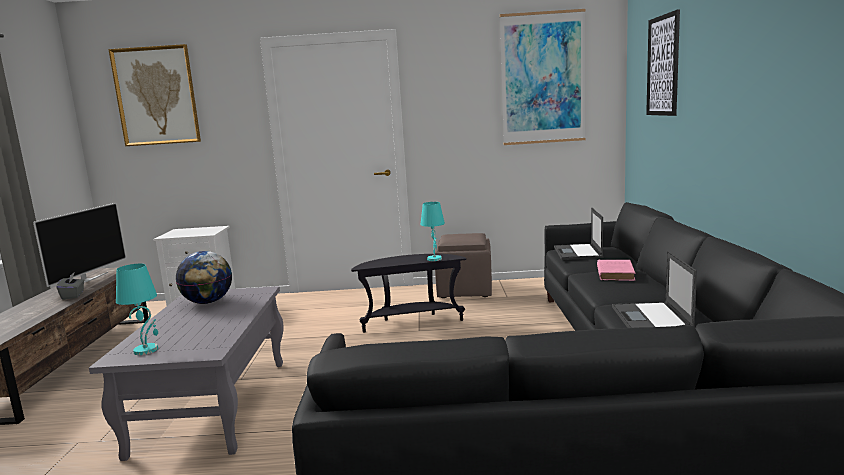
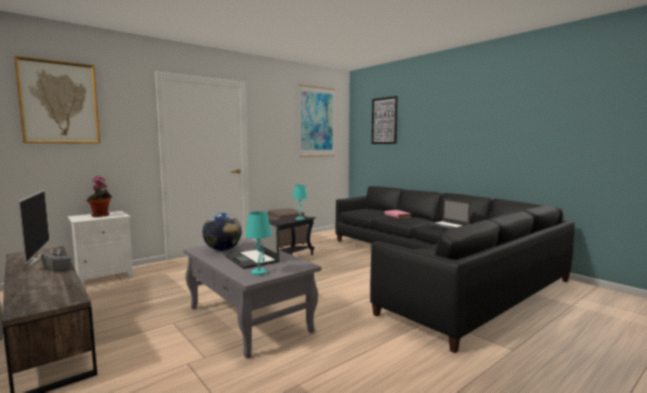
camera: 40 degrees left, 5 degrees down
laptop [554,207,603,260] -> laptop moved to [225,220,280,269]
none -> potted plant [87,176,112,217]

